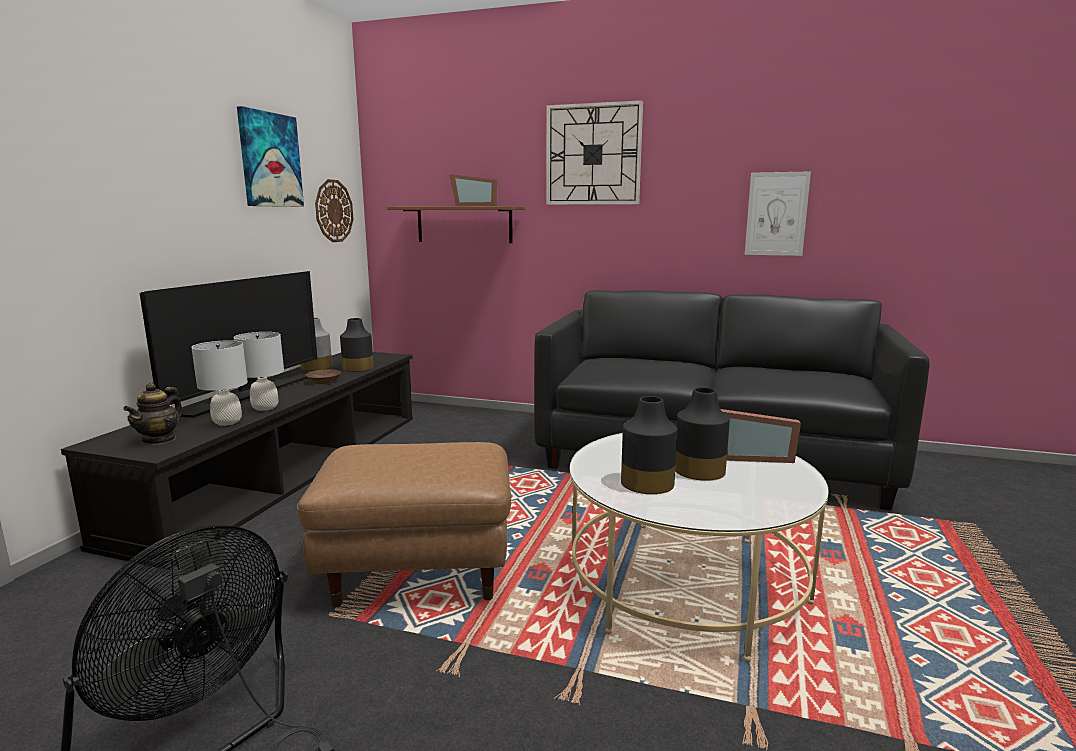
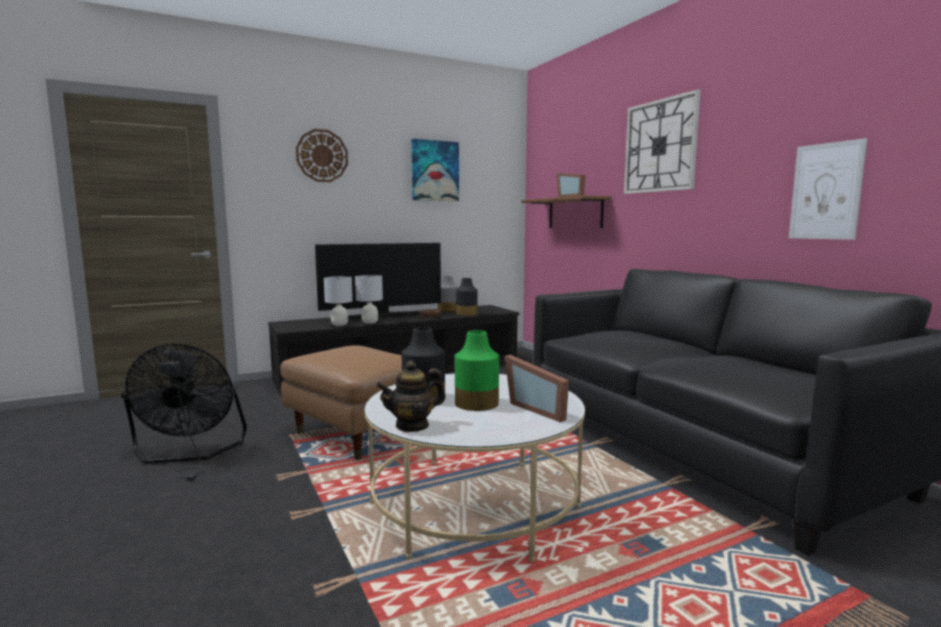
camera: 45 degrees right, 5 degrees down
teapot [123,382,183,445] -> teapot moved to [376,360,446,432]
wall clock [315,179,353,242] -> wall clock moved to [296,129,348,182]
black vase [675,387,730,481] -> green vase [455,330,499,411]

